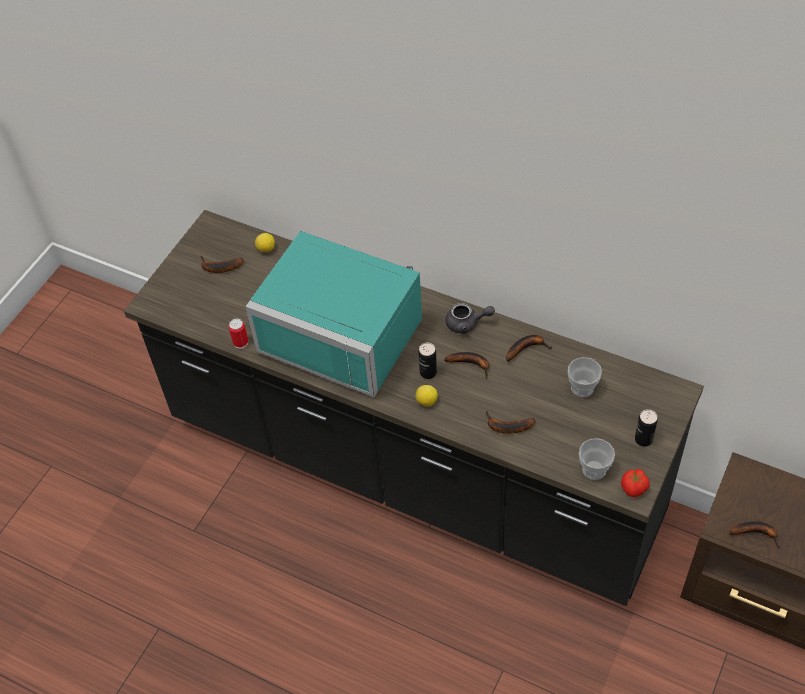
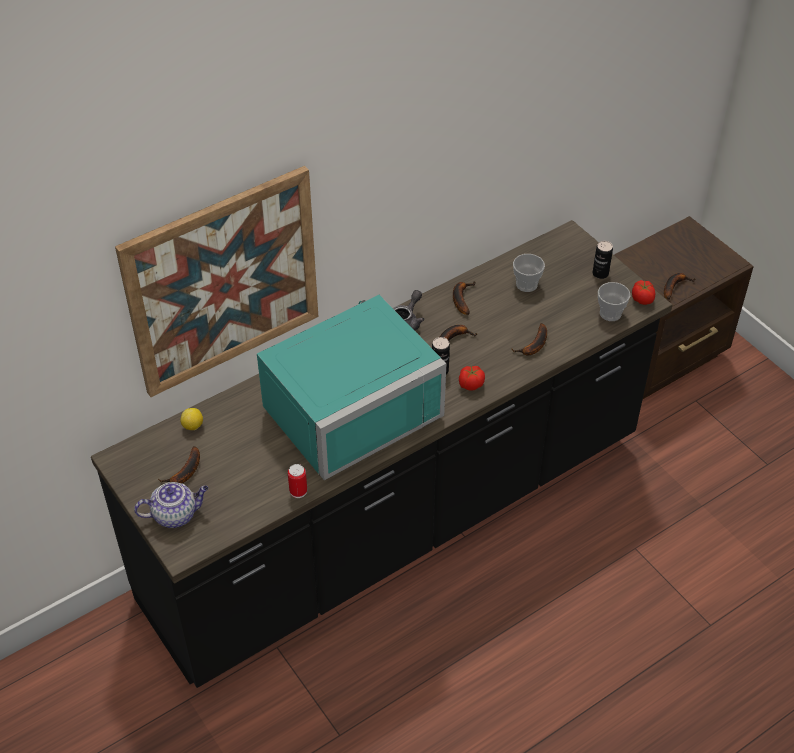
camera: 65 degrees left, 5 degrees down
lemon [416,385,438,407] -> tomato [459,366,485,391]
none -> picture [115,166,319,397]
none -> teapot [134,482,208,528]

